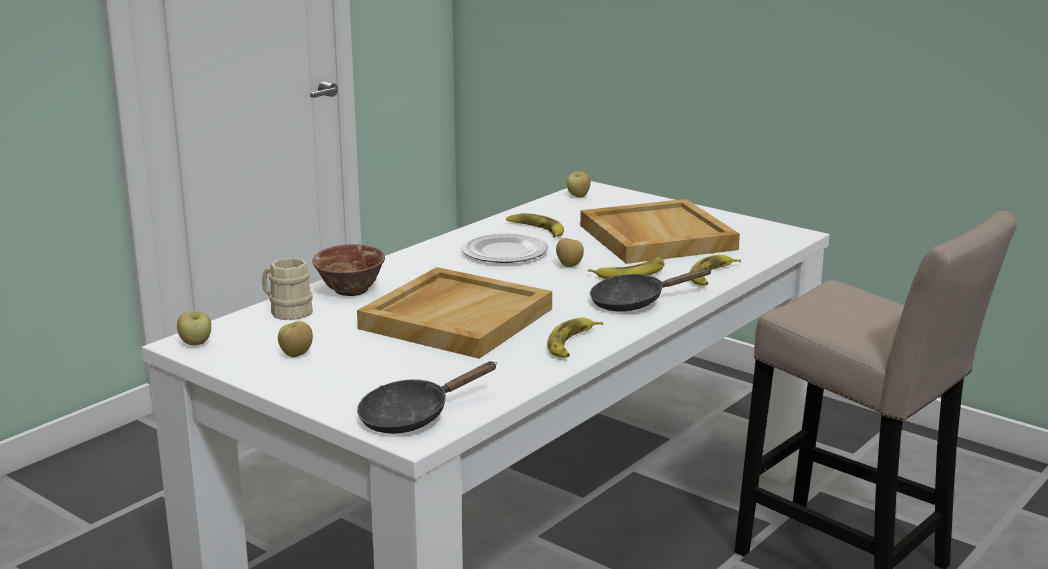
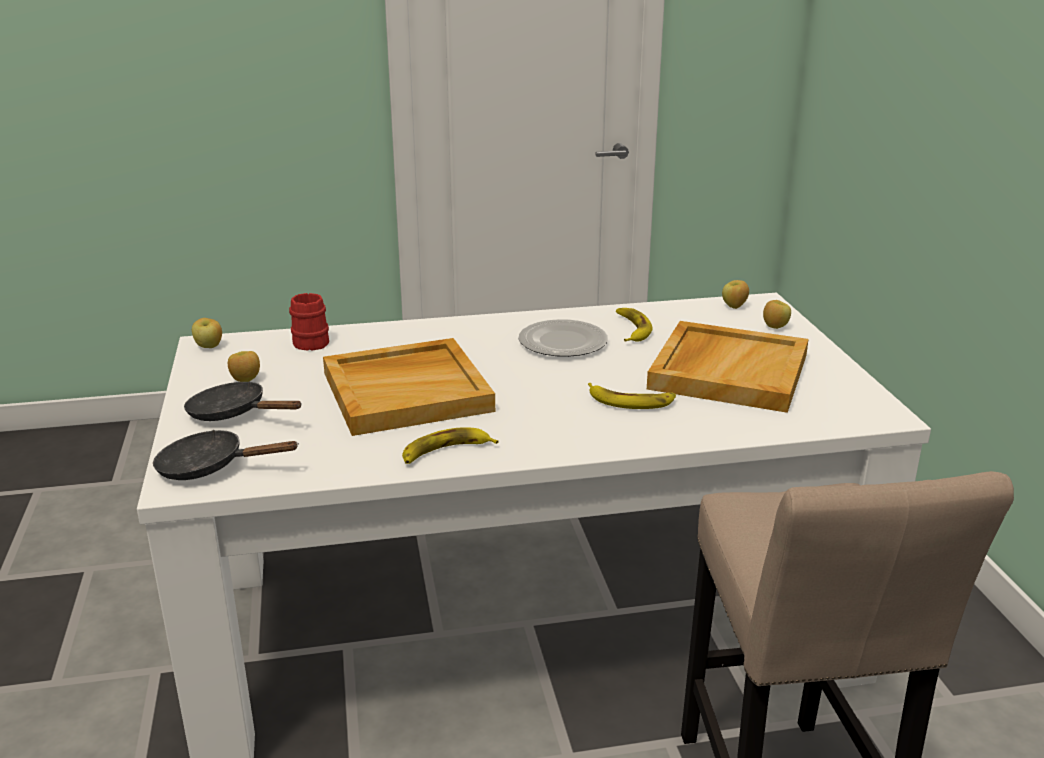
camera: 40 degrees right, 5 degrees up
beige mug [262,258,313,320] -> red mug [289,293,329,351]
bowl [312,244,385,296] -> none
apple [556,238,584,267] -> apple moved to [763,300,791,329]
black frying pan [590,267,713,312] -> black frying pan moved to [184,381,302,421]
banana [690,255,741,286] -> none

